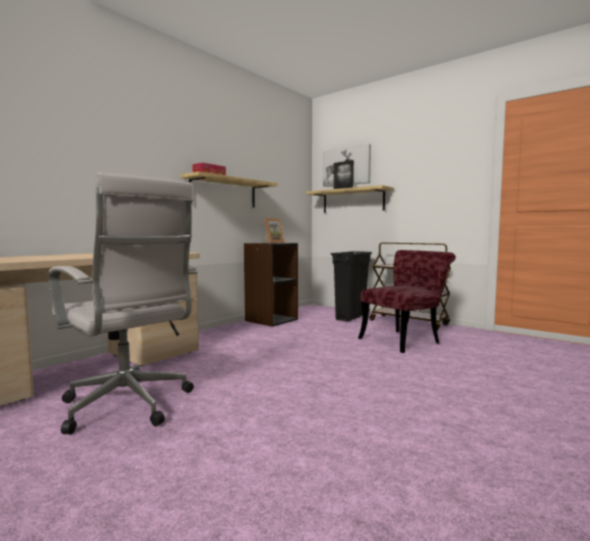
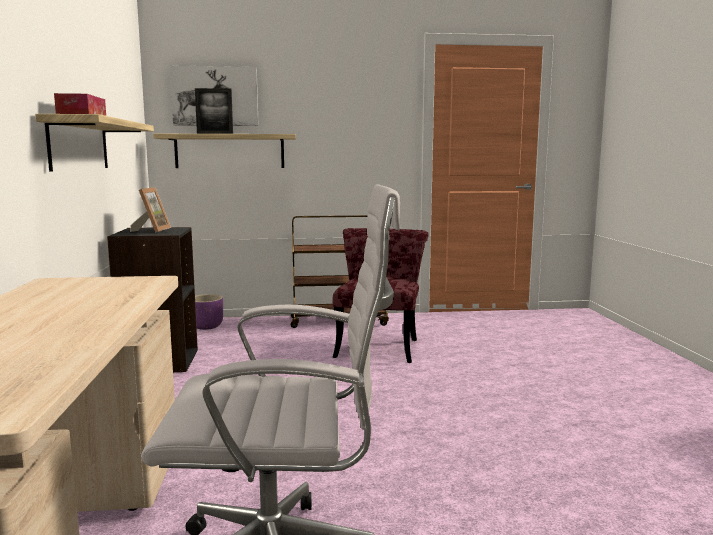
camera: 45 degrees left, 5 degrees up
black trash can [331,251,372,322] -> none
none -> purple planter [195,294,223,330]

